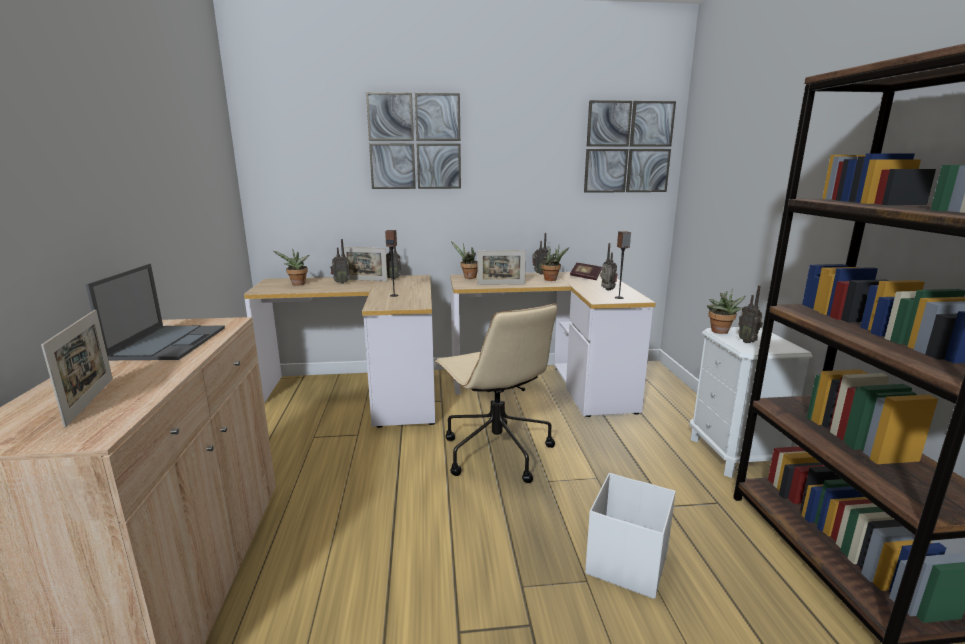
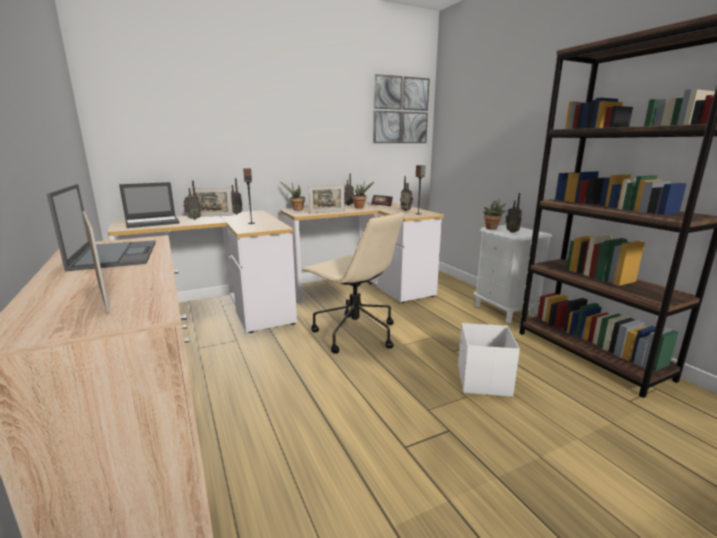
camera: 20 degrees left, 0 degrees up
potted plant [273,249,309,286] -> laptop [119,182,180,228]
picture [366,92,461,189] -> none

